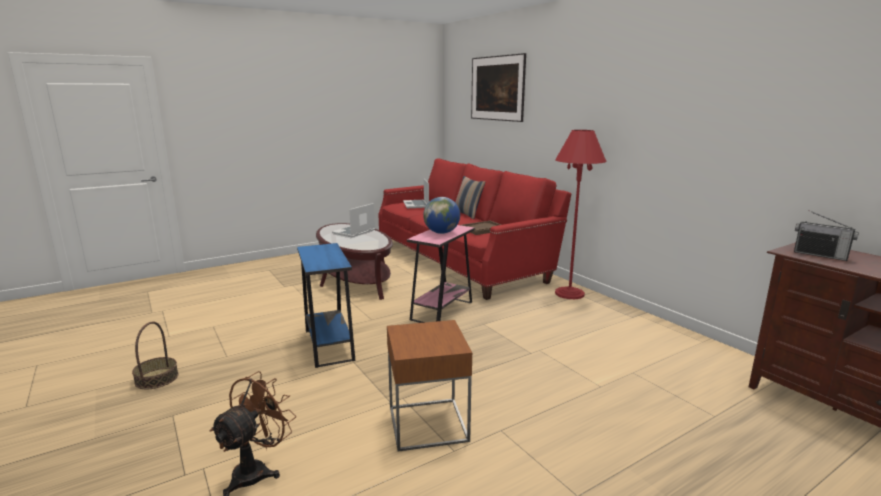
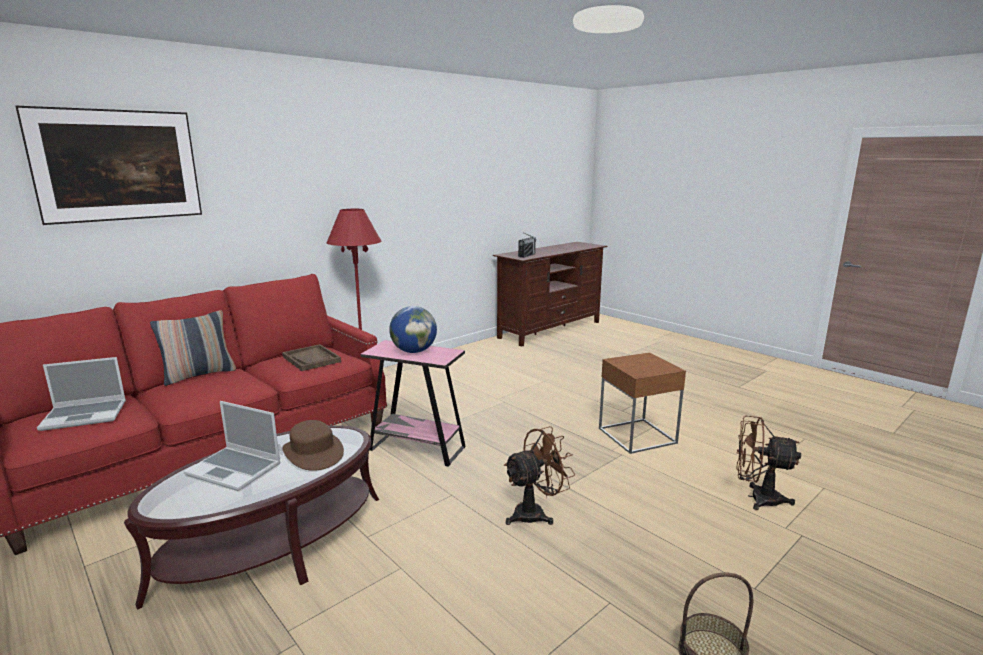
camera: 100 degrees left, 0 degrees up
blue side table [297,243,355,368] -> brown fan [504,426,575,525]
none -> brown hat [282,420,344,471]

